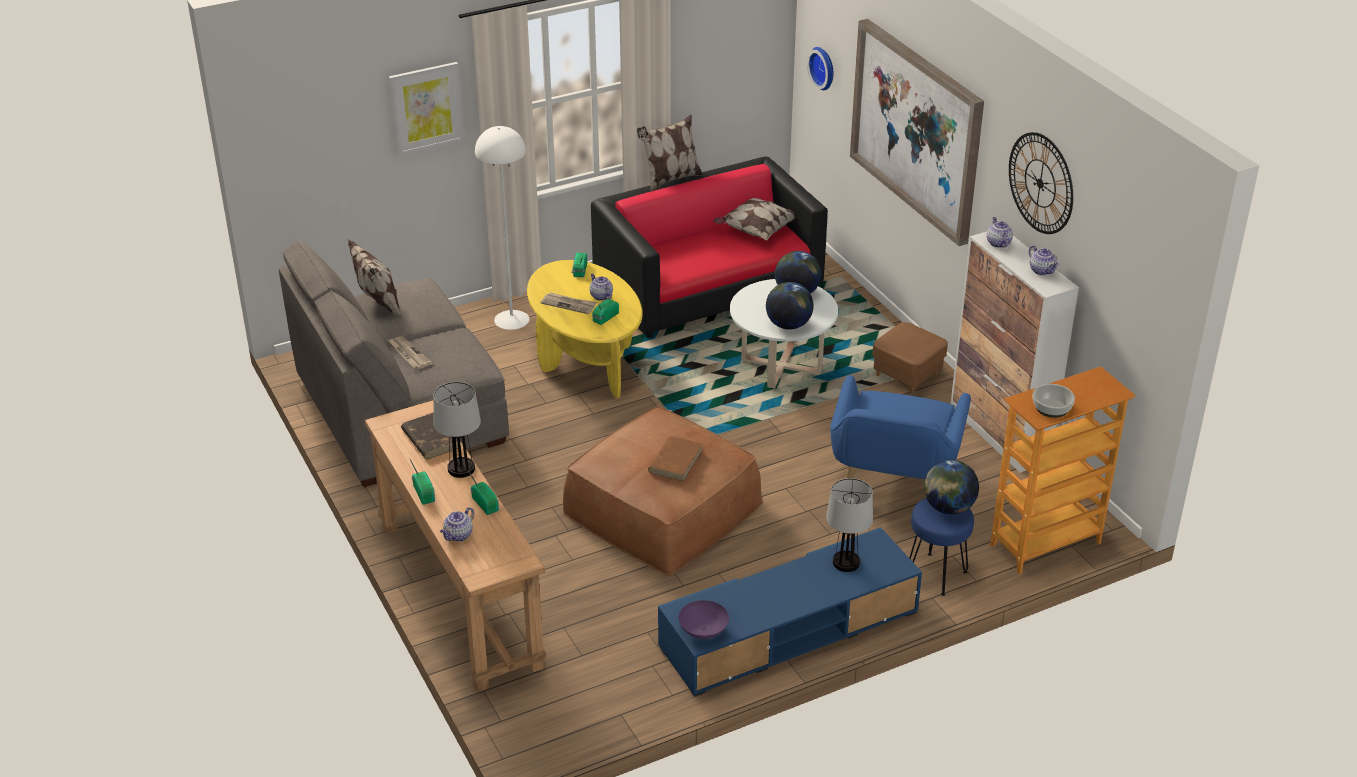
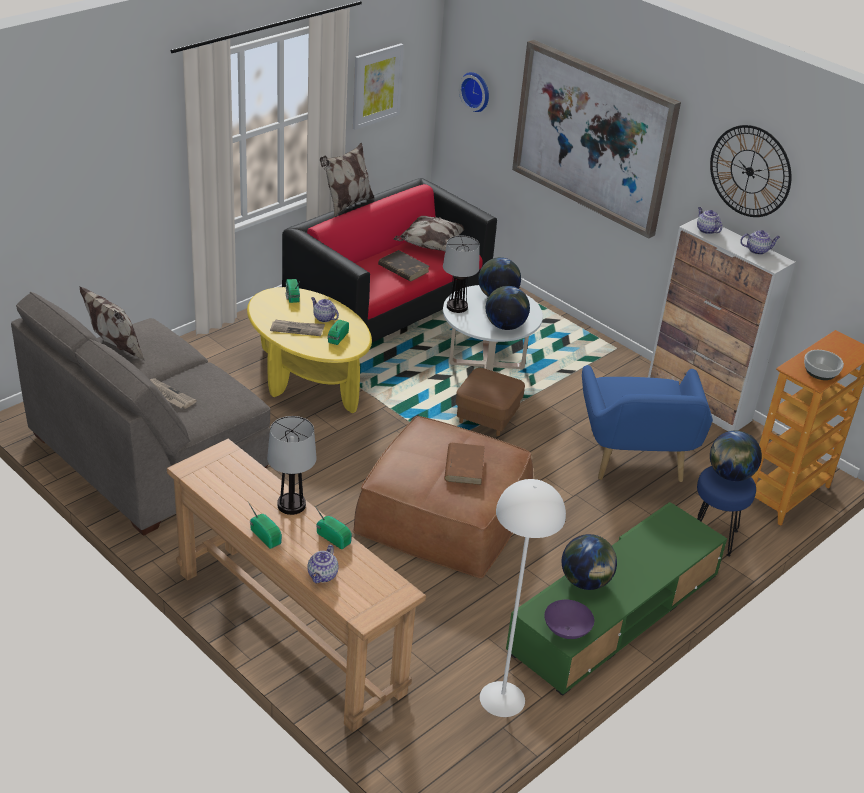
camera: 20 degrees left, 0 degrees up
picture [389,62,464,156] -> picture moved to [353,43,404,130]
brown book [401,413,458,459] -> brown book moved to [378,250,429,281]
white floor lamp [475,126,529,330] -> white floor lamp moved to [480,479,566,717]
blue tv stand [658,527,922,697] -> green tv stand [506,502,727,696]
table lamp [826,478,873,572] -> table lamp moved to [443,235,480,313]
brown ottoman [872,322,948,393] -> brown ottoman moved to [456,368,525,436]
teapot [1029,245,1059,275] -> teapot turned 45 degrees counterclockwise [740,230,780,255]
none -> globe [562,534,617,590]

